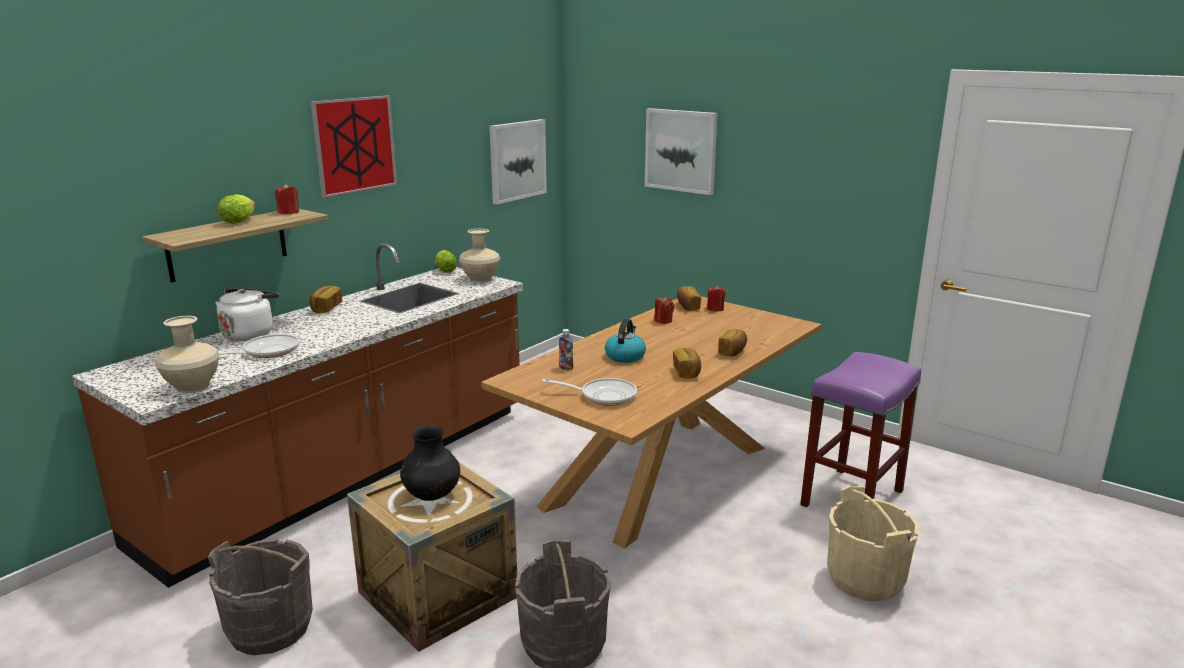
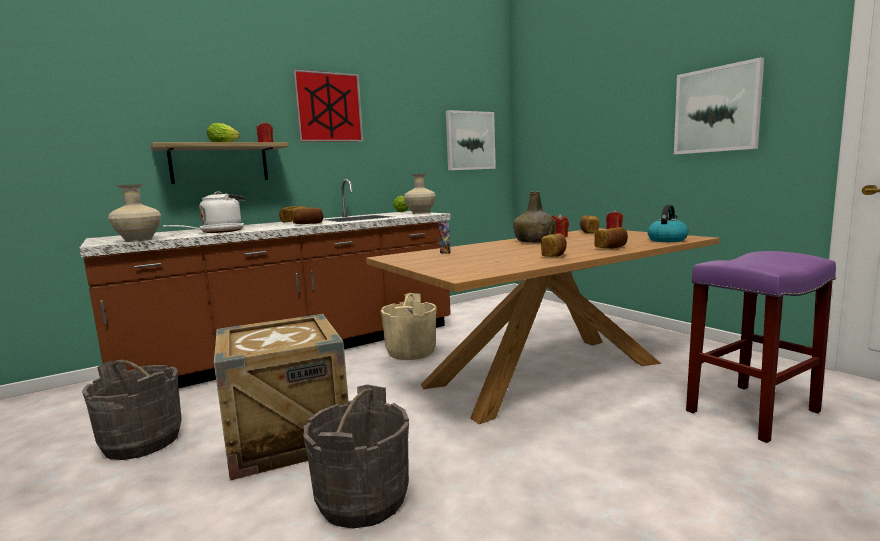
camera: 20 degrees right, 10 degrees down
black vase [400,425,460,501] -> none
frying pan [542,378,637,406] -> none
kettle [605,319,646,363] -> kettle moved to [647,205,689,242]
picture [645,108,718,195] -> picture moved to [674,57,764,154]
beige bucket [827,486,919,601] -> beige bucket moved to [380,293,437,360]
none -> bread [292,208,323,224]
none -> green bottle [513,192,556,243]

